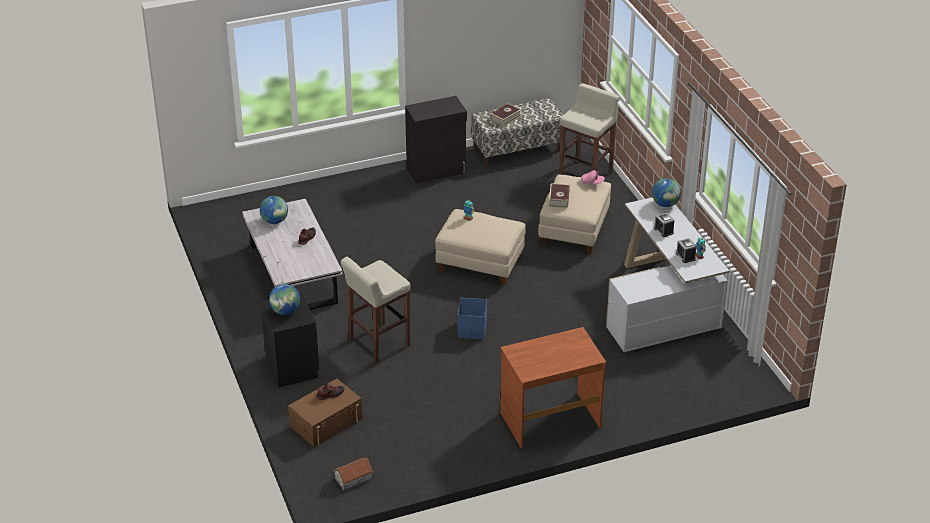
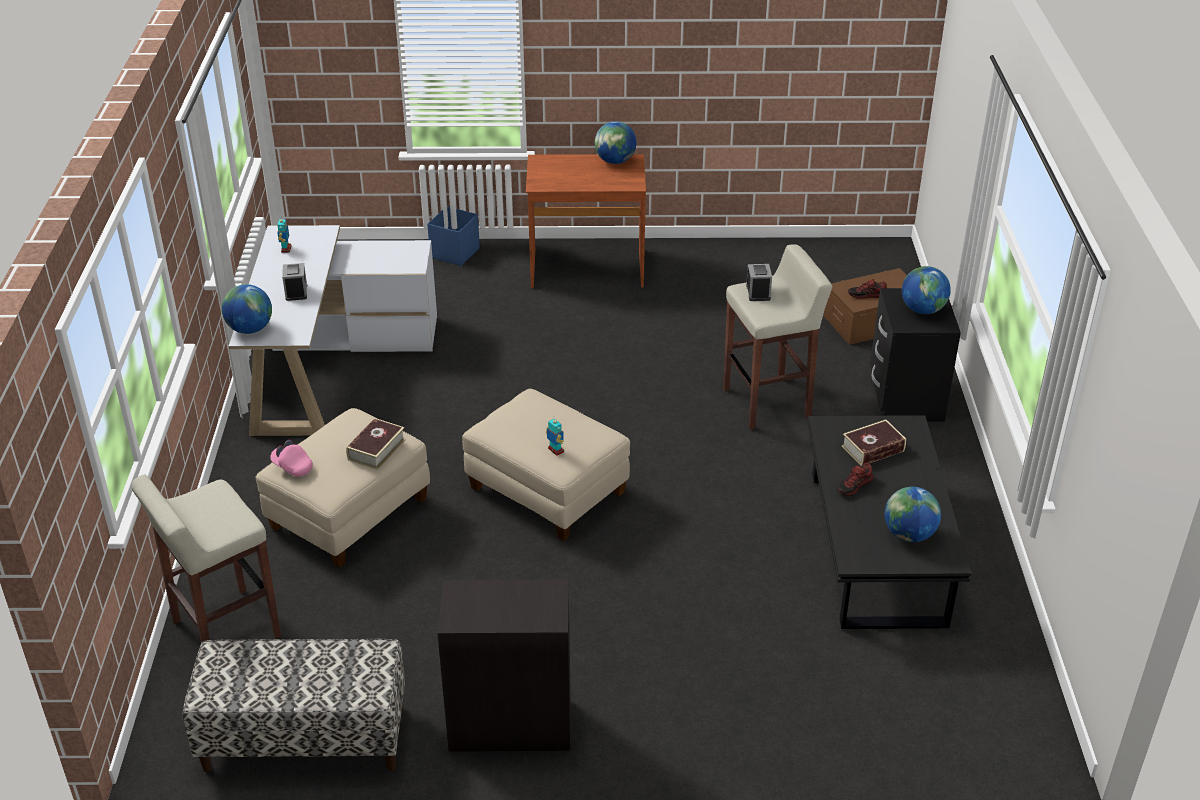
camera: 160 degrees left, 0 degrees up
white coffee table [242,199,343,310] -> black coffee table [808,415,972,629]
toy house [333,457,373,491] -> none
blue storage box [457,298,487,339] -> blue storage box moved to [427,206,480,266]
book [490,103,521,127] -> book moved to [842,420,906,466]
alarm clock [676,238,697,263] -> alarm clock moved to [746,264,772,301]
none -> globe [595,121,636,164]

